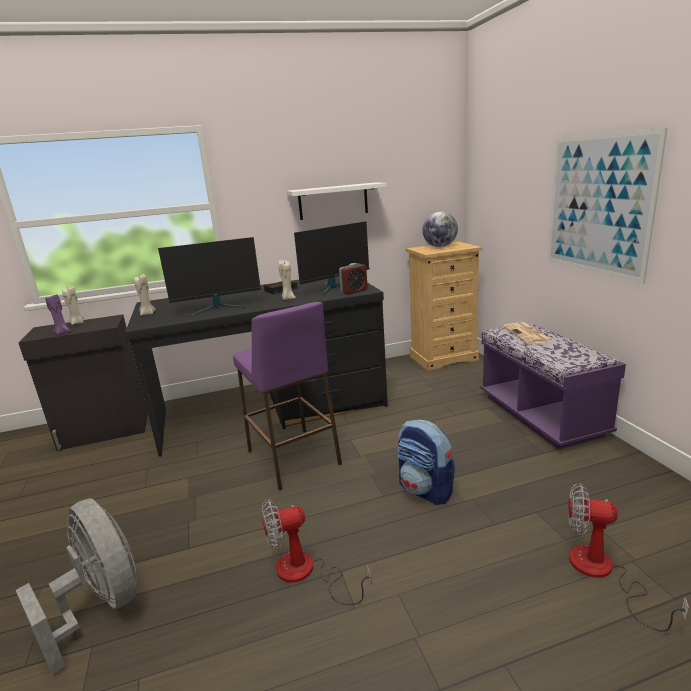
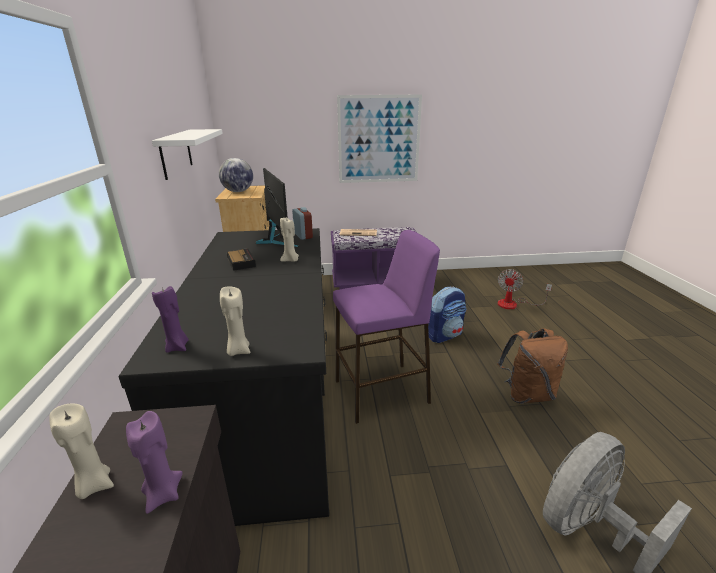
camera: 80 degrees left, 5 degrees up
monitor [158,237,261,316] -> none
fan [261,499,372,605] -> brown backpack [497,328,568,404]
none -> purple candle [152,286,189,353]

